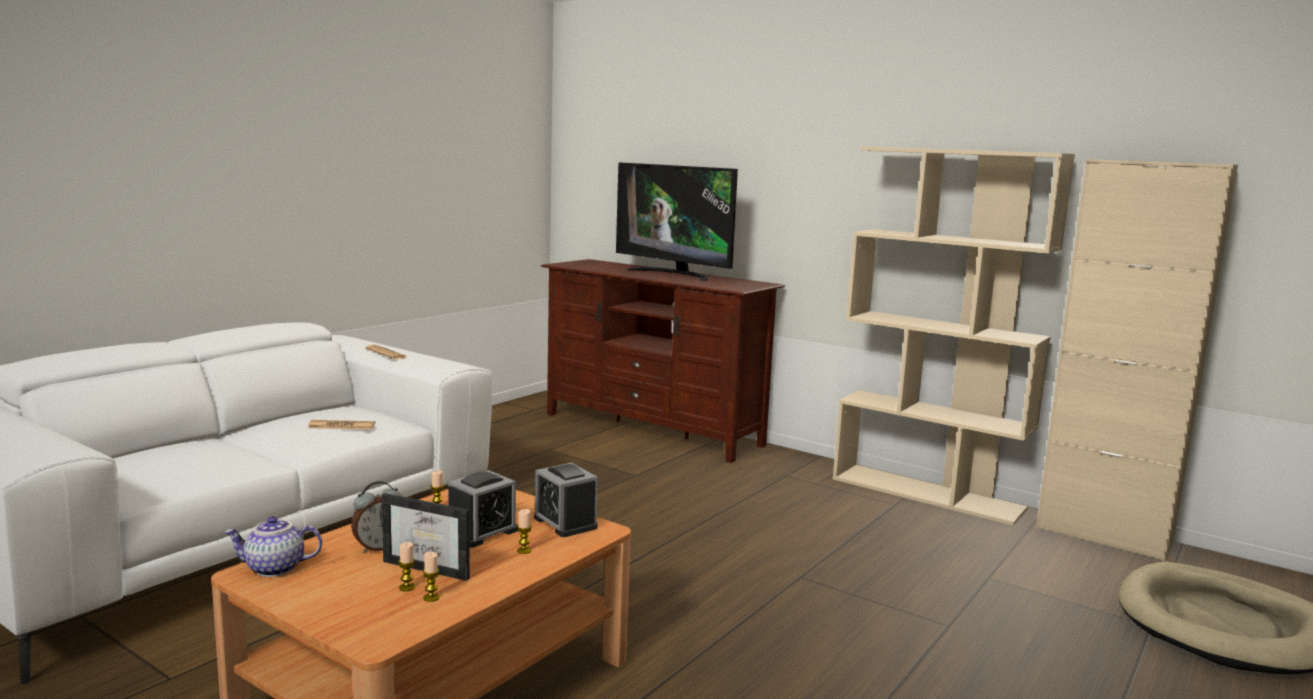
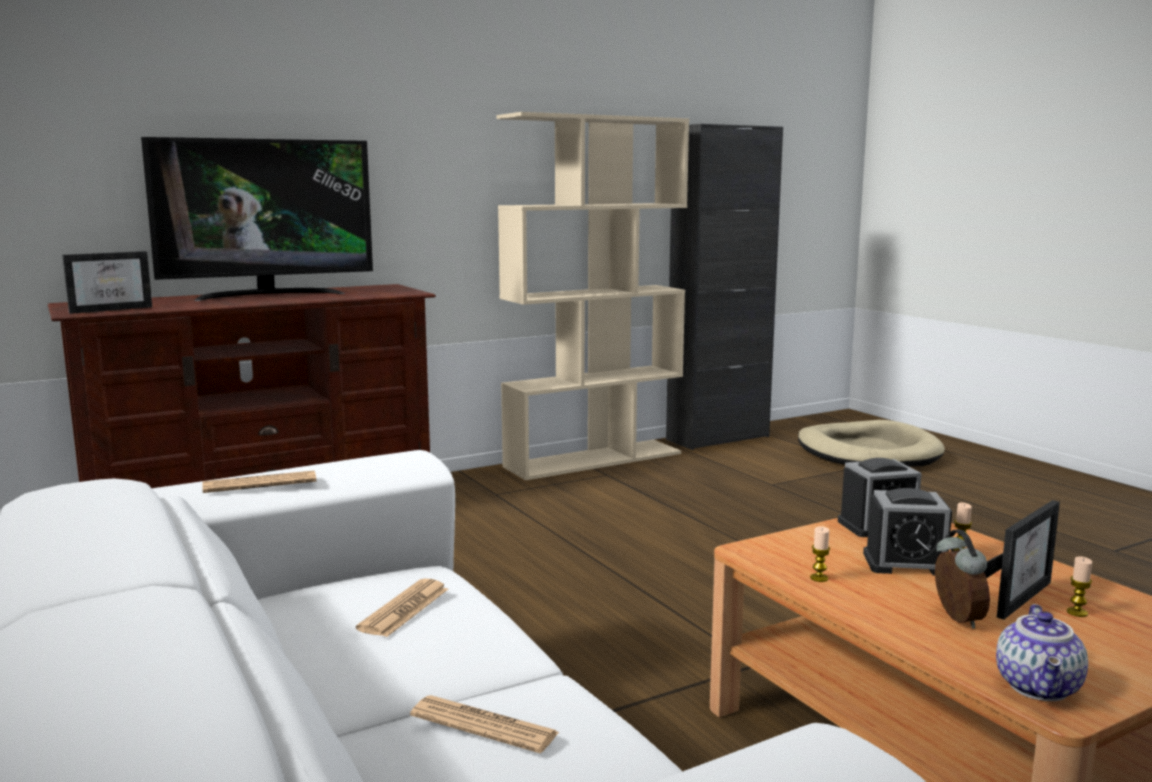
camera: 65 degrees left, 0 degrees up
candle [423,552,440,602] -> none
alarm clock [448,470,518,548] -> alarm clock turned 120 degrees clockwise [863,488,952,576]
beige cabinet [1036,159,1238,562] -> black cabinet [666,124,783,450]
none -> picture frame [62,251,152,314]
none -> newspaper [410,695,559,753]

